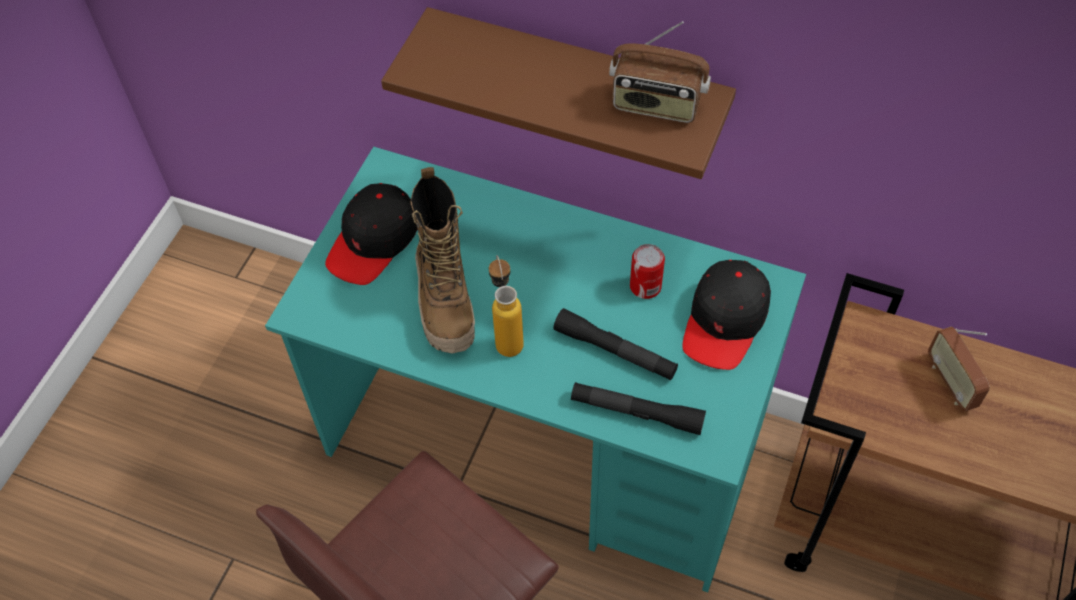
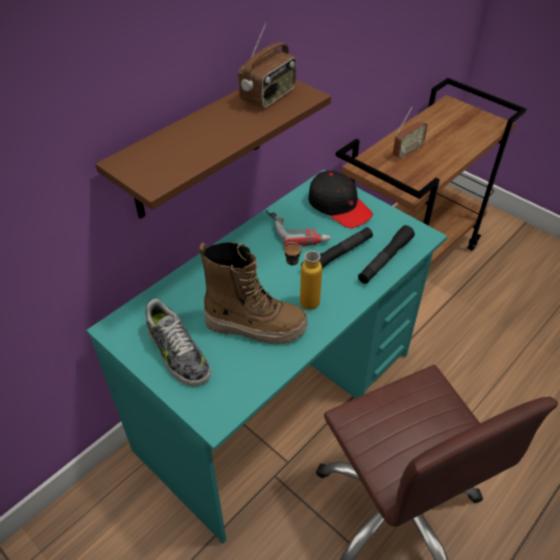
camera: 70 degrees left, 10 degrees down
black cap [325,183,417,285] -> shoe [145,299,211,386]
can [630,244,665,299] -> power drill [266,210,331,247]
radio [928,326,990,411] -> radio turned 45 degrees counterclockwise [393,107,428,159]

